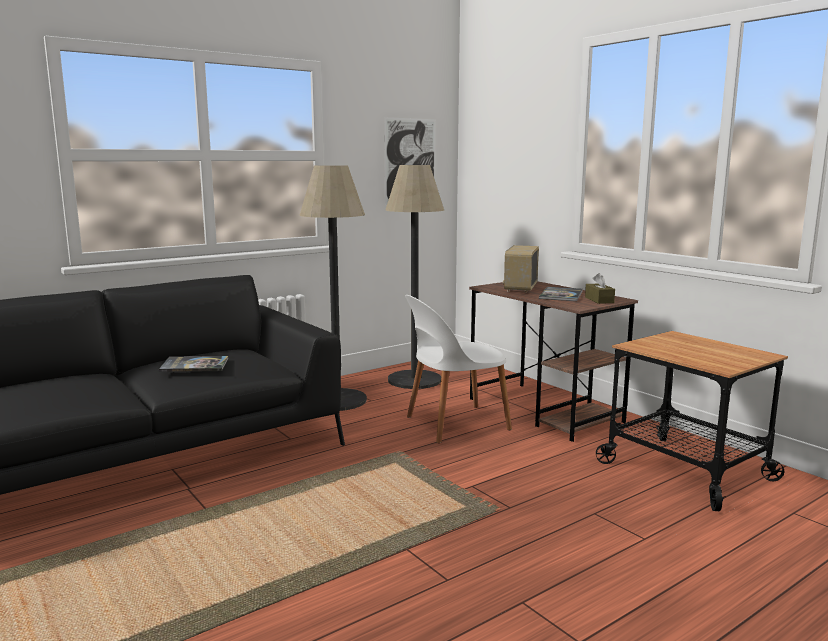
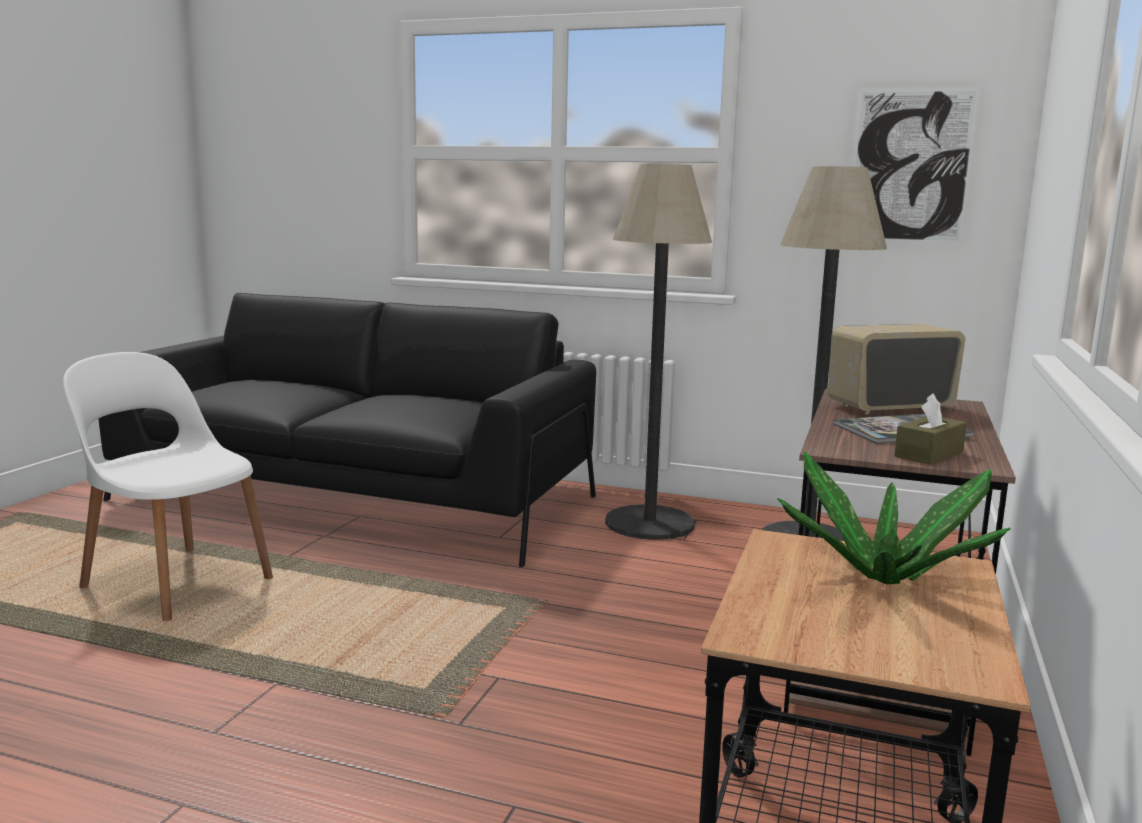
camera: 55 degrees right, 0 degrees up
book [159,356,228,372] -> none
white chair [405,295,512,443] -> white chair moved to [63,352,273,621]
none -> potted plant [777,452,1011,585]

